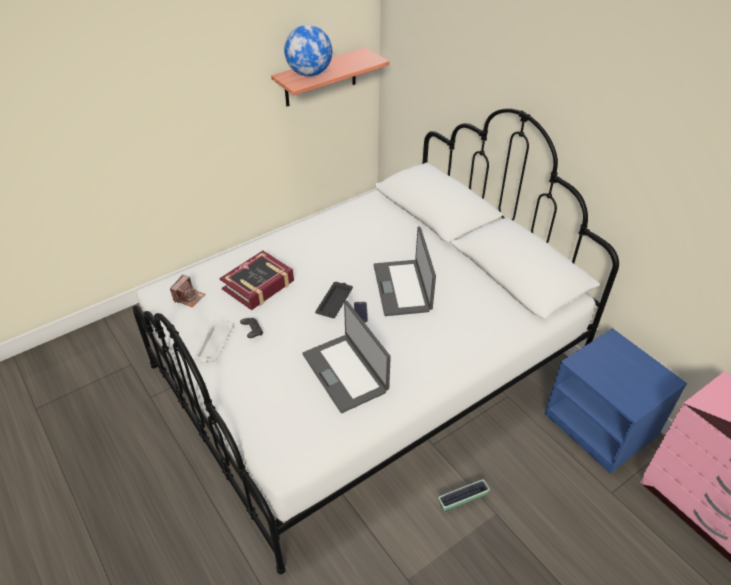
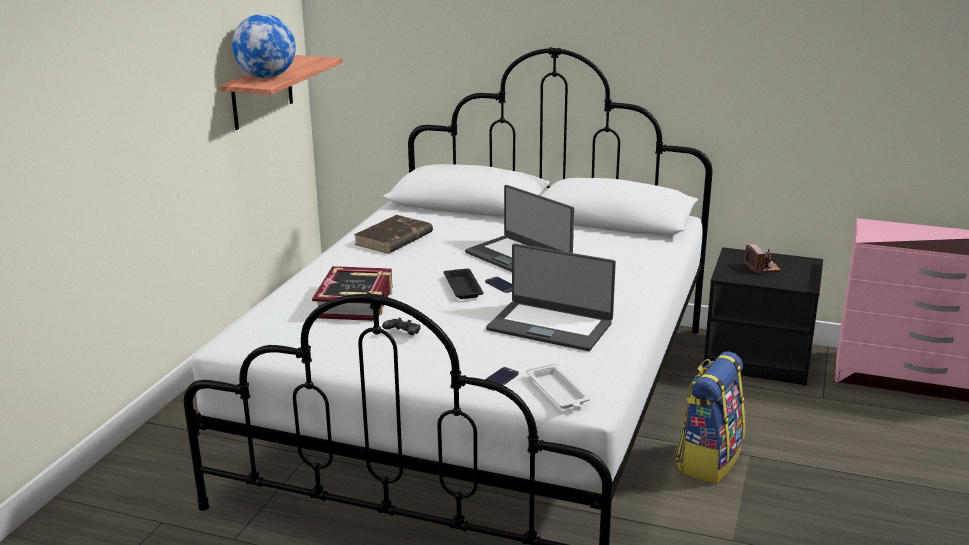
camera: 35 degrees left, 20 degrees down
camera [170,275,205,308] -> camera moved to [744,244,781,273]
white tray [194,320,233,363] -> white tray moved to [526,363,590,409]
planter [438,479,490,512] -> backpack [675,352,745,484]
blue nightstand [545,328,687,474] -> black nightstand [703,247,823,386]
none -> brown book [354,215,433,254]
none -> phone [485,367,519,391]

